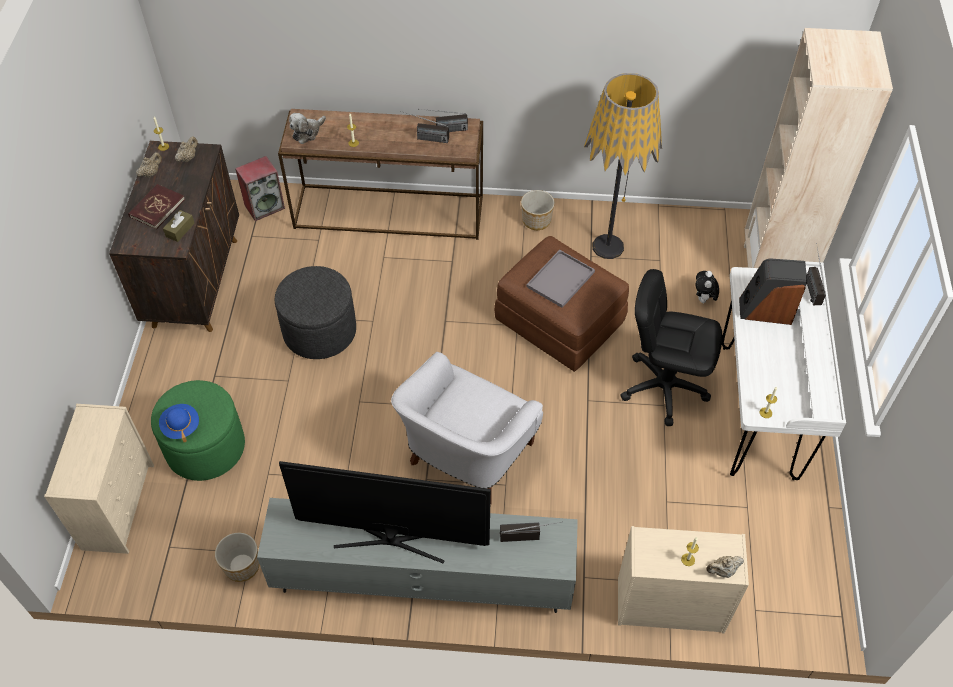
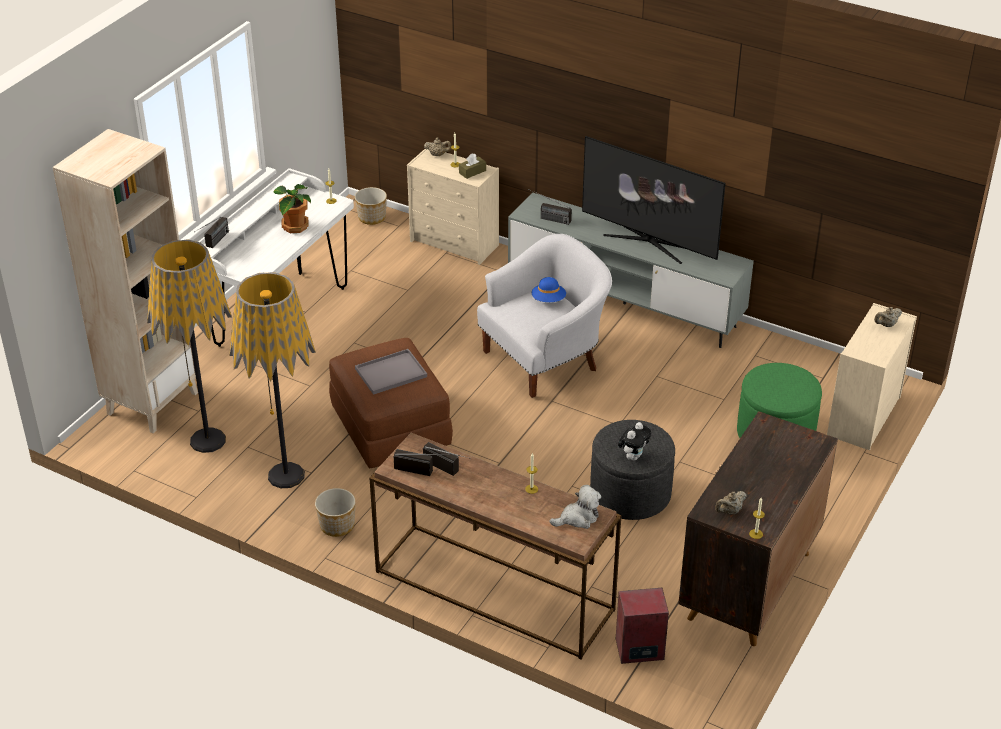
camera: 155 degrees left, 15 degrees down
red book [128,184,185,229] -> none
beige teapot [136,152,162,178] -> beige teapot moved to [874,307,902,327]
blue hat [159,404,199,442] -> blue hat moved to [532,277,566,302]
brown tissue box [163,210,195,242] -> brown tissue box moved to [459,153,486,179]
planter [215,532,260,582] -> planter moved to [355,187,387,225]
black office chair [620,269,723,426] -> none
plush toy [695,271,719,305] -> plush toy moved to [618,422,651,460]
speaker [739,259,807,325] -> none
none -> floor lamp [147,240,232,453]
none -> potted plant [273,184,311,233]

